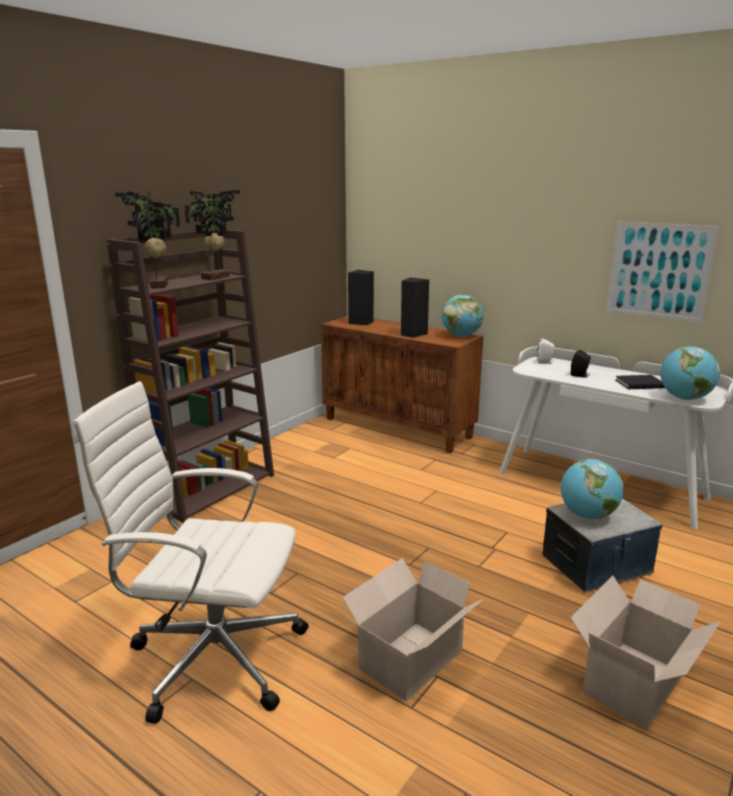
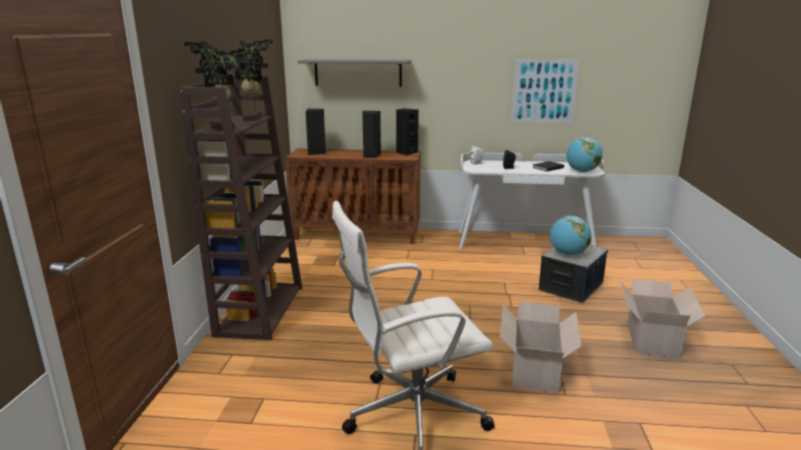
camera: 30 degrees left, 0 degrees up
globe [442,295,483,337] -> black speaker [396,108,419,155]
none -> grey shelf [298,59,412,87]

